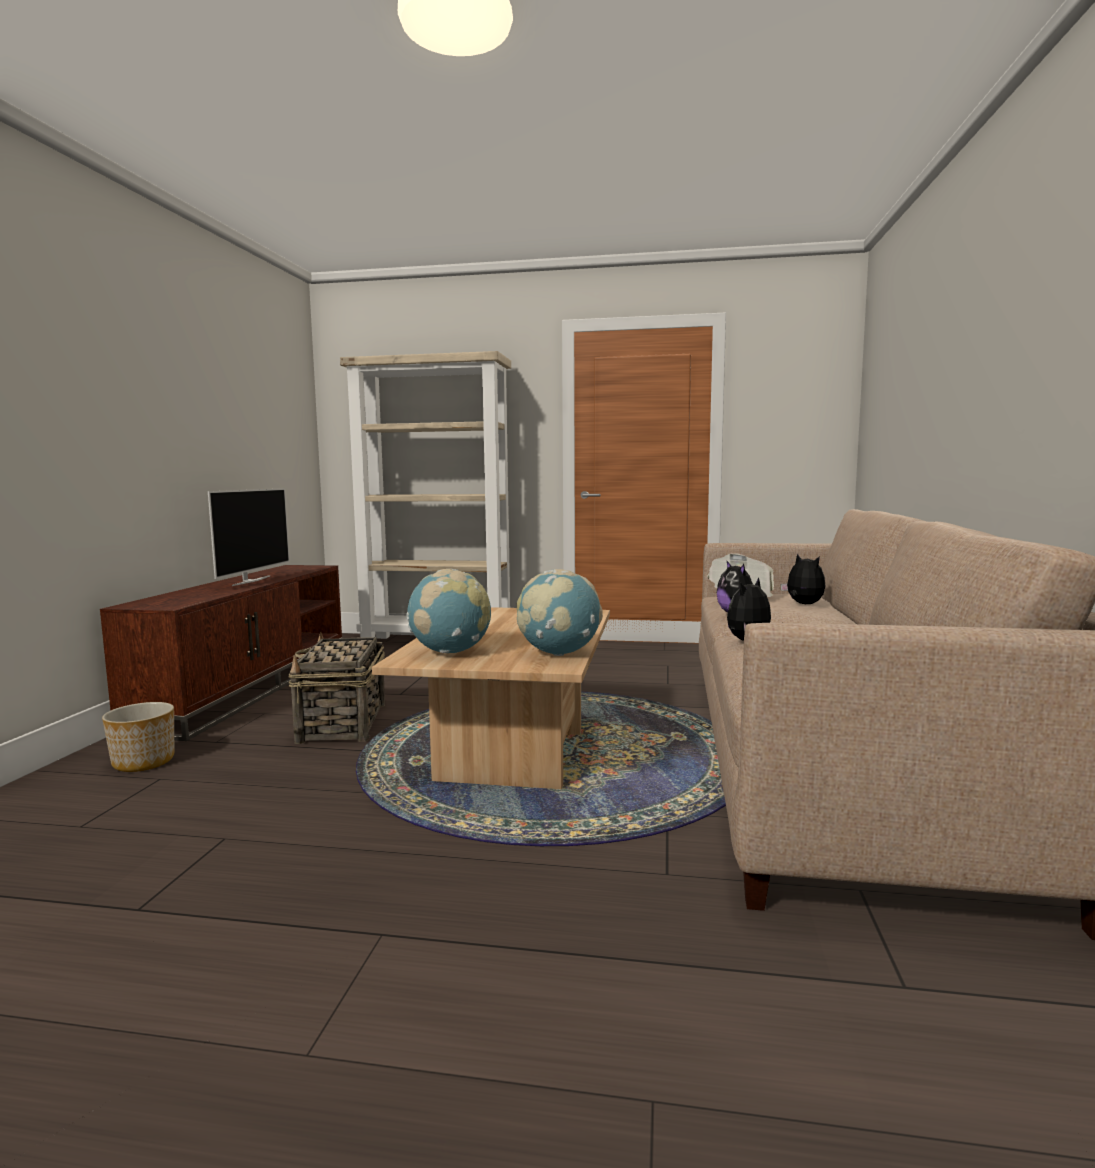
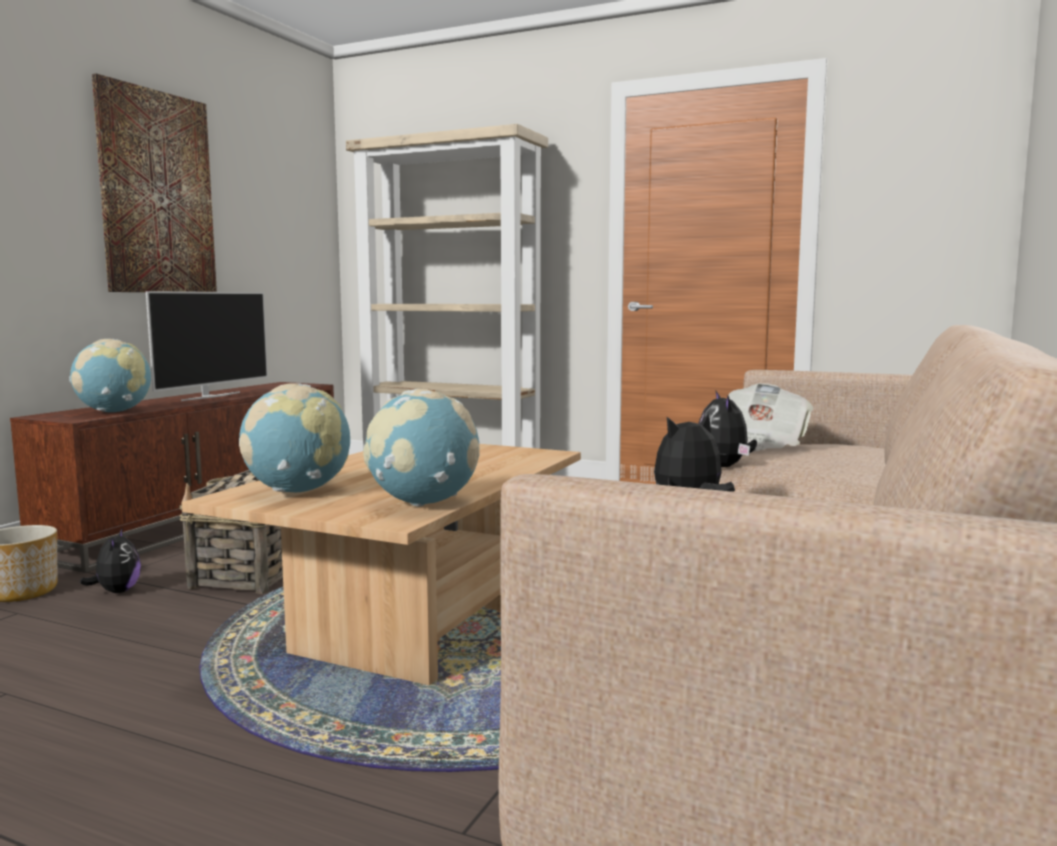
camera: 15 degrees right, 0 degrees up
plush toy [781,553,825,604] -> plush toy moved to [80,528,141,593]
none -> globe [69,339,151,412]
none -> picture [92,73,217,292]

